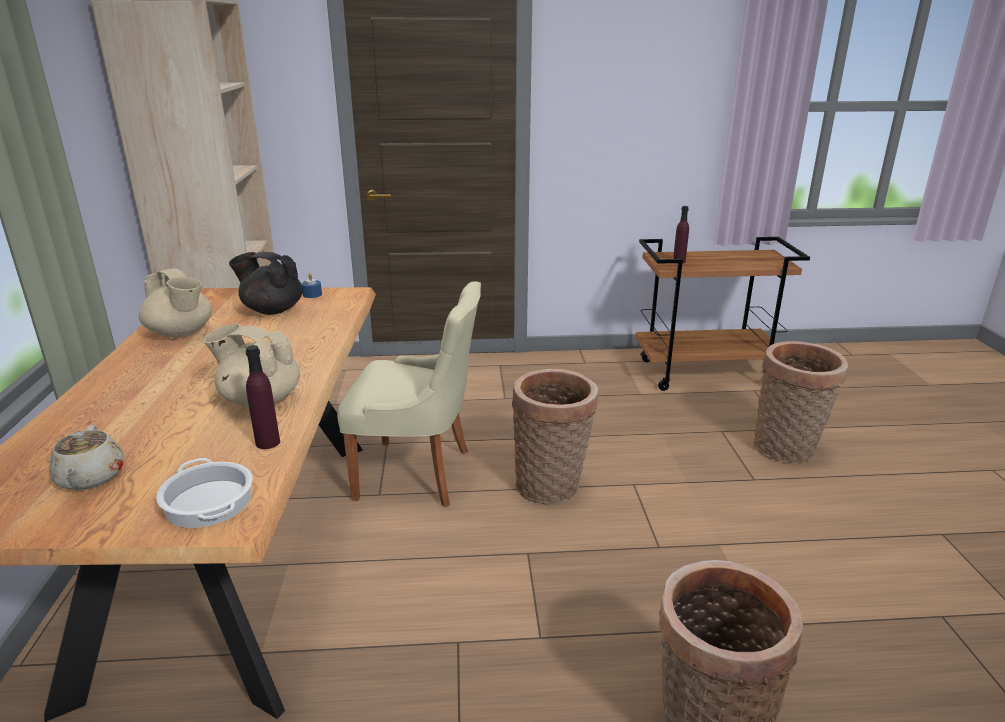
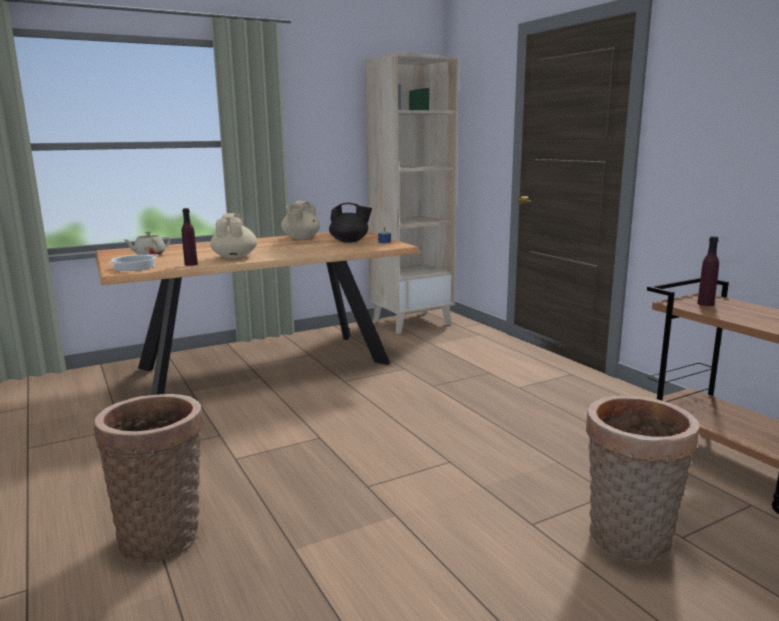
camera: 65 degrees right, 10 degrees down
black teapot [229,252,303,315] -> black teapot turned 105 degrees clockwise [329,203,372,242]
beige chair [337,281,481,507] -> none
basket [512,369,598,505] -> none

